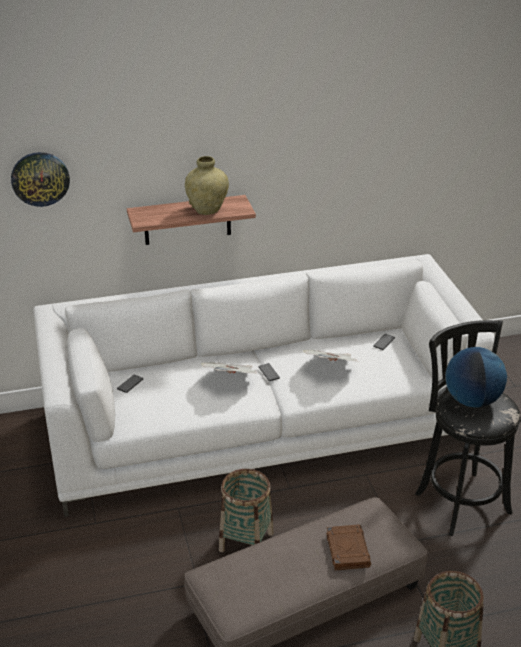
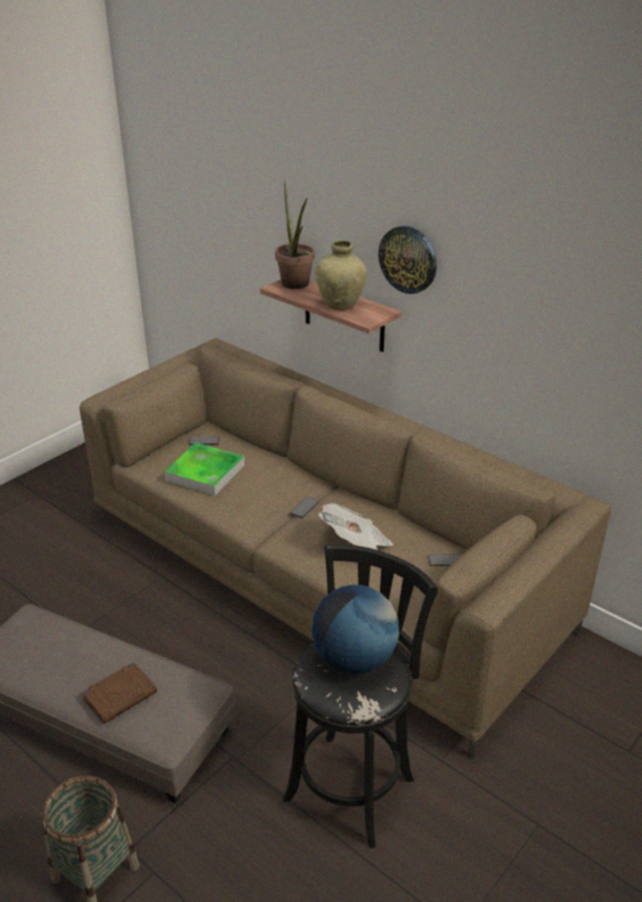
camera: 55 degrees right, 0 degrees up
wall clock [11,152,70,207] -> wall clock moved to [378,226,437,294]
white sofa [33,254,495,517] -> brown sofa [79,338,611,759]
newspaper [201,362,257,374] -> none
basket [219,469,274,552] -> none
none -> tray [164,443,245,496]
none -> potted plant [275,181,315,289]

